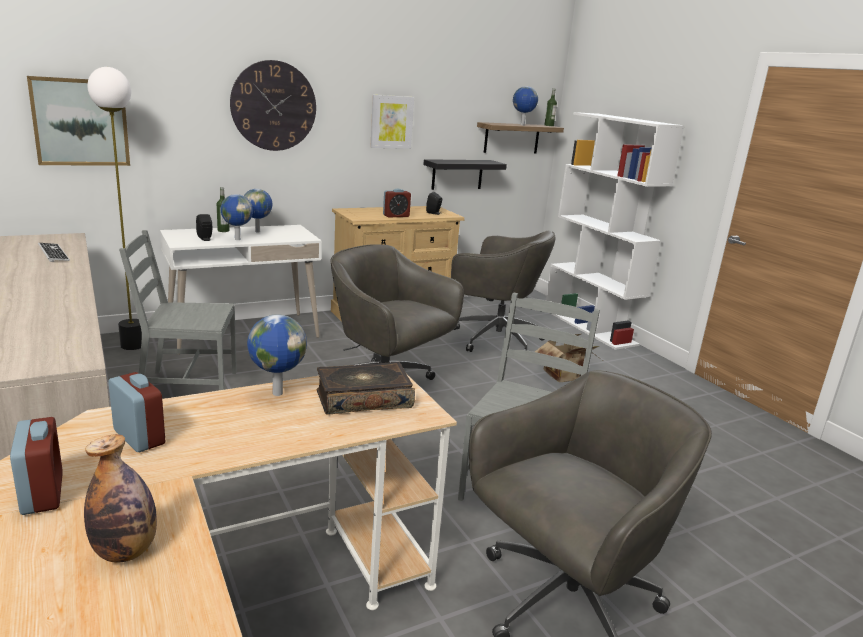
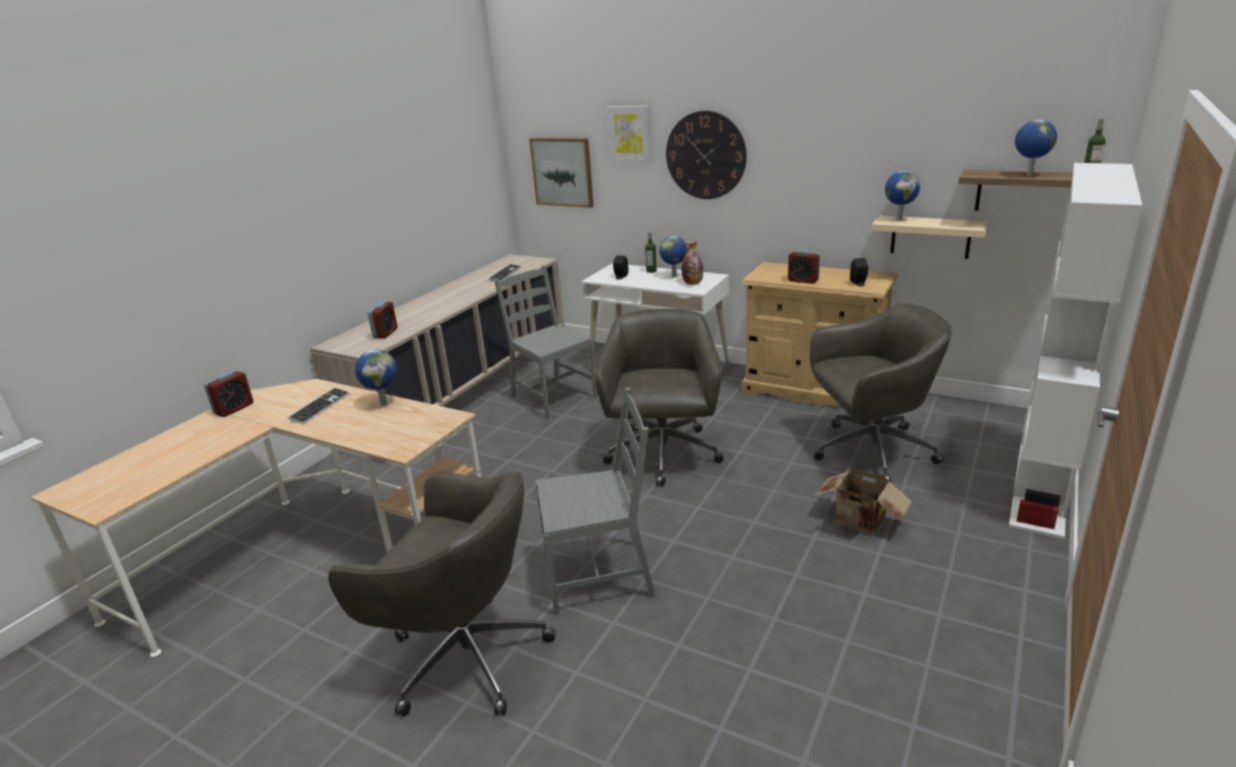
camera: 60 degrees right, 5 degrees up
bottle [84,434,157,563] -> bottle moved to [682,241,703,285]
floor lamp [87,67,142,350] -> none
alarm clock [109,372,165,452] -> alarm clock moved to [367,302,398,338]
globe [220,194,253,240] -> globe moved to [885,171,920,221]
book [316,362,415,415] -> none
picture [370,95,414,149] -> picture moved to [606,106,652,162]
black shelf [424,159,507,190] -> beige shelf [871,216,990,259]
grey office chair [451,231,556,352] -> grey office chair turned 90 degrees counterclockwise [810,304,952,482]
none -> keyboard [288,388,350,424]

